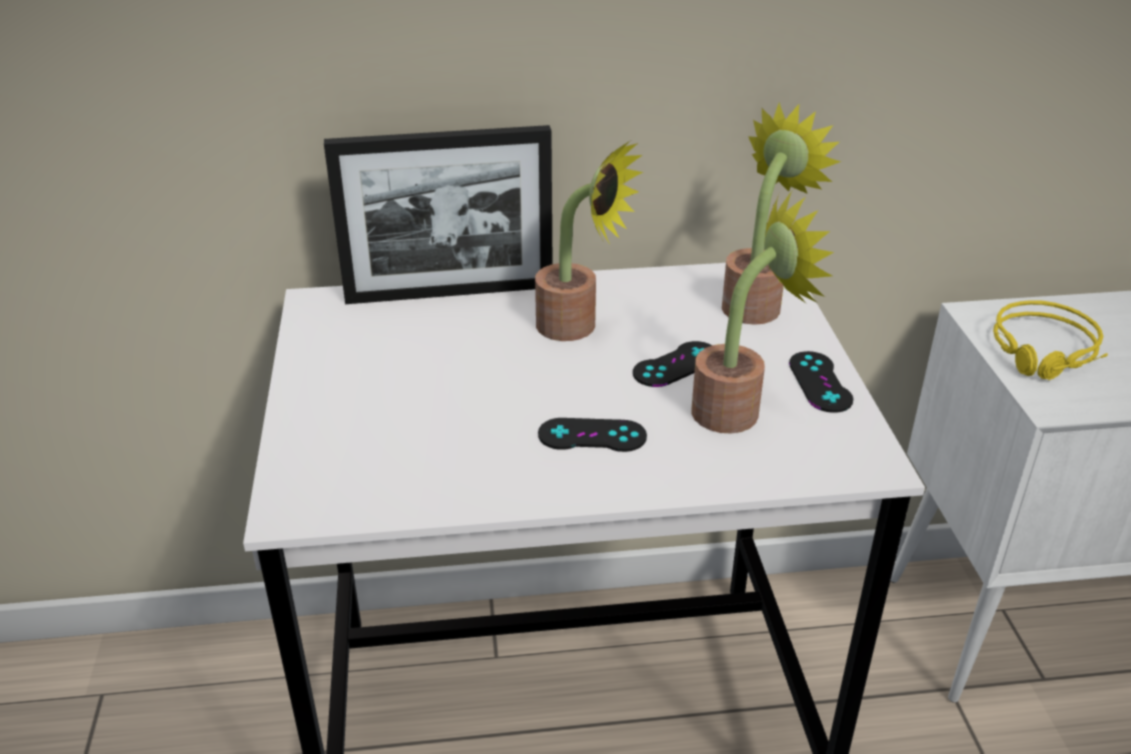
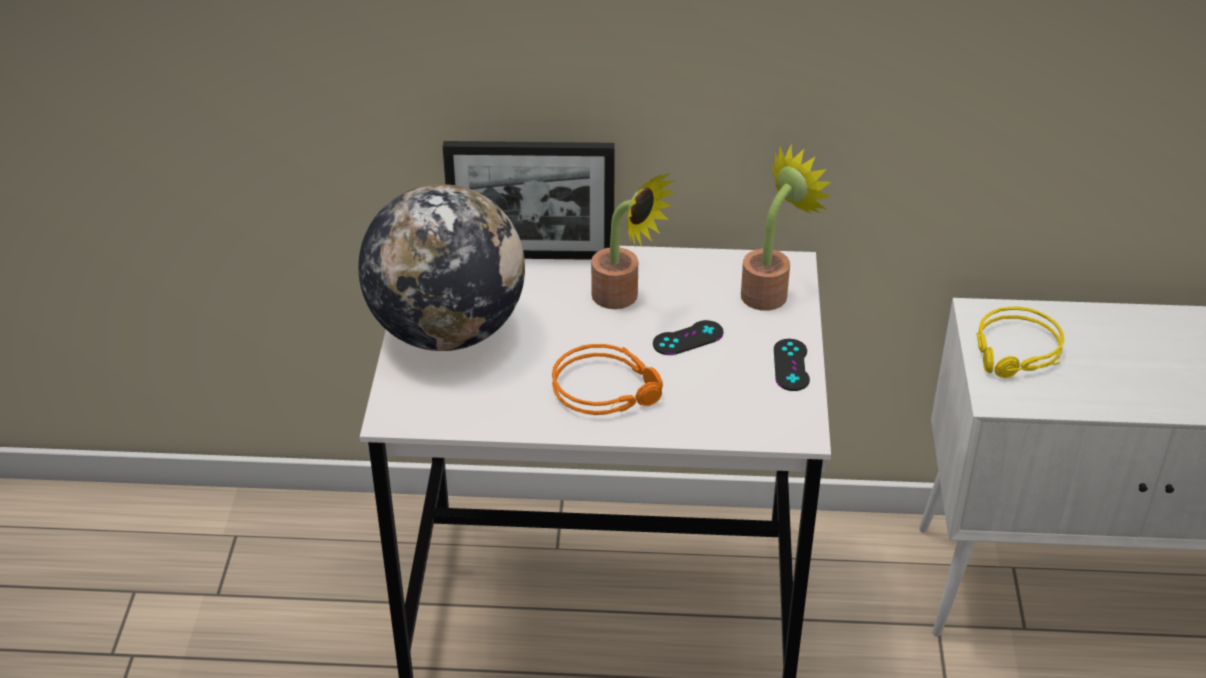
camera: 10 degrees right, 5 degrees up
black game controller [538,418,647,452] -> orange headphones [552,344,663,415]
potted plant [692,191,834,433] -> none
none -> globe [358,184,525,351]

